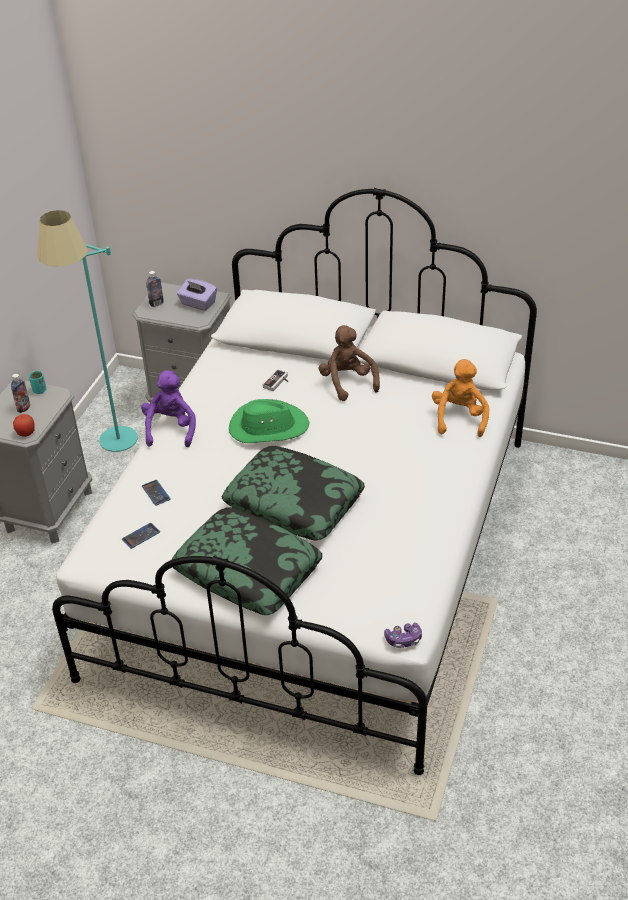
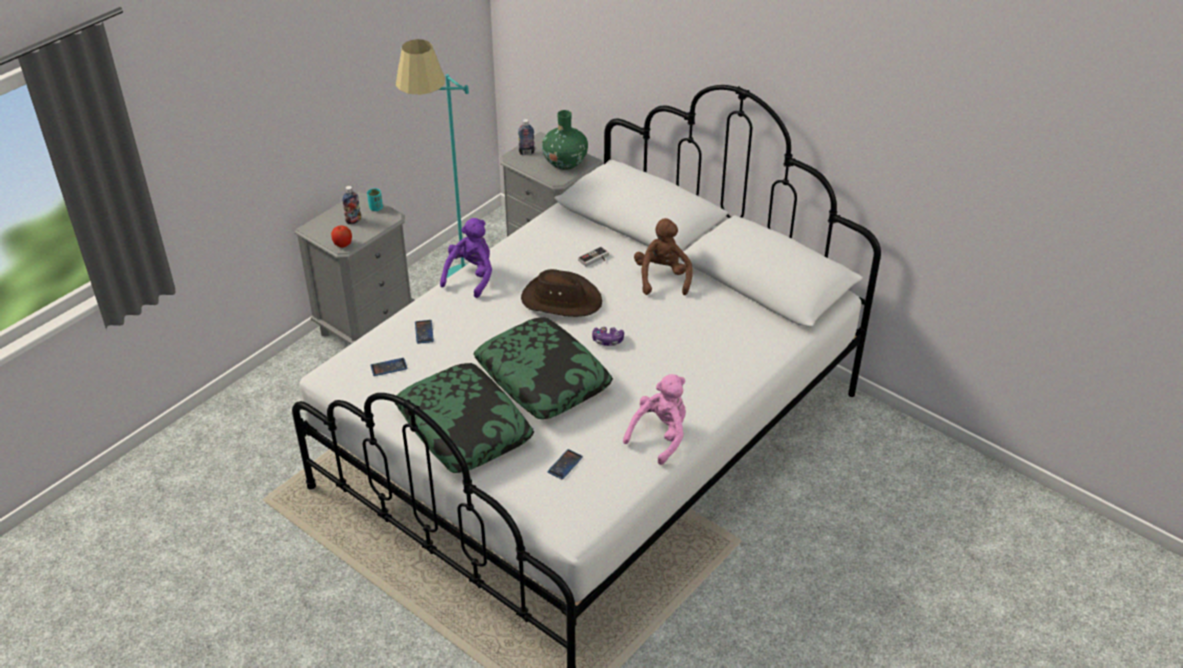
camera: 20 degrees right, 0 degrees up
purple tissue box [177,279,217,311] -> green vase [542,110,588,170]
green hat [229,399,310,443] -> brown hat [521,269,602,317]
game controller [384,623,422,648] -> game controller moved to [592,327,624,346]
orange plush toy [432,359,489,437] -> none
none -> phone [548,449,583,479]
none -> pink plush toy [623,374,686,465]

